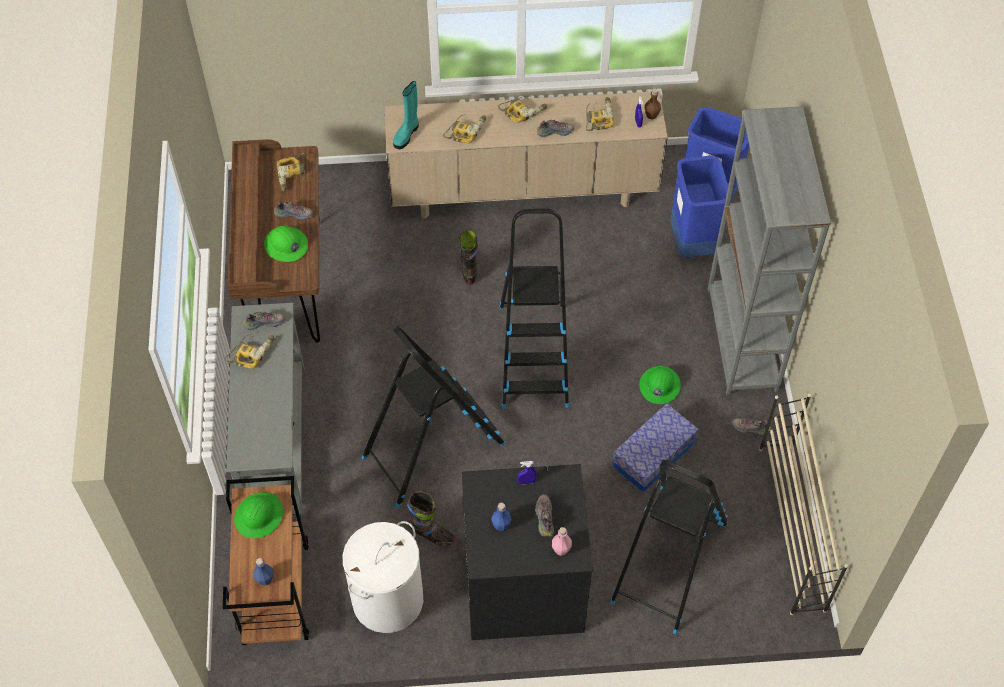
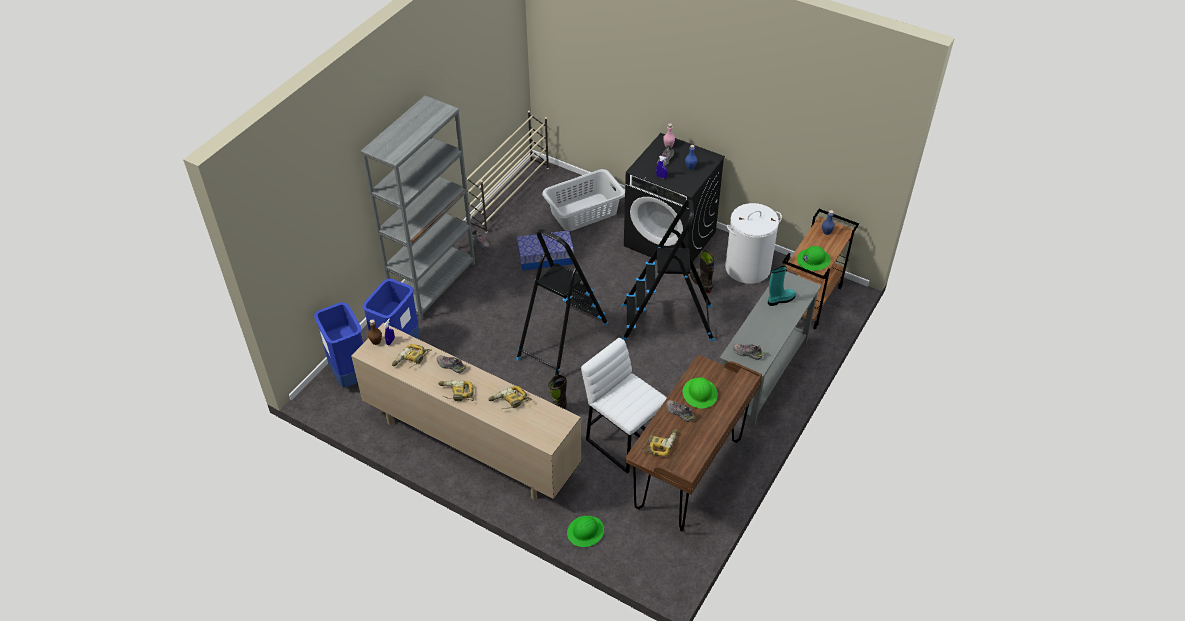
camera: 145 degrees left, 10 degrees down
power drill [225,333,274,369] -> none
turquoise boot [393,81,419,149] -> turquoise boot moved to [768,266,796,306]
black step ladder [610,460,728,634] -> grey laundry basket [542,169,625,231]
green hard hat [639,366,681,404] -> green hard hat moved to [567,516,604,547]
none -> white chair [581,338,667,474]

